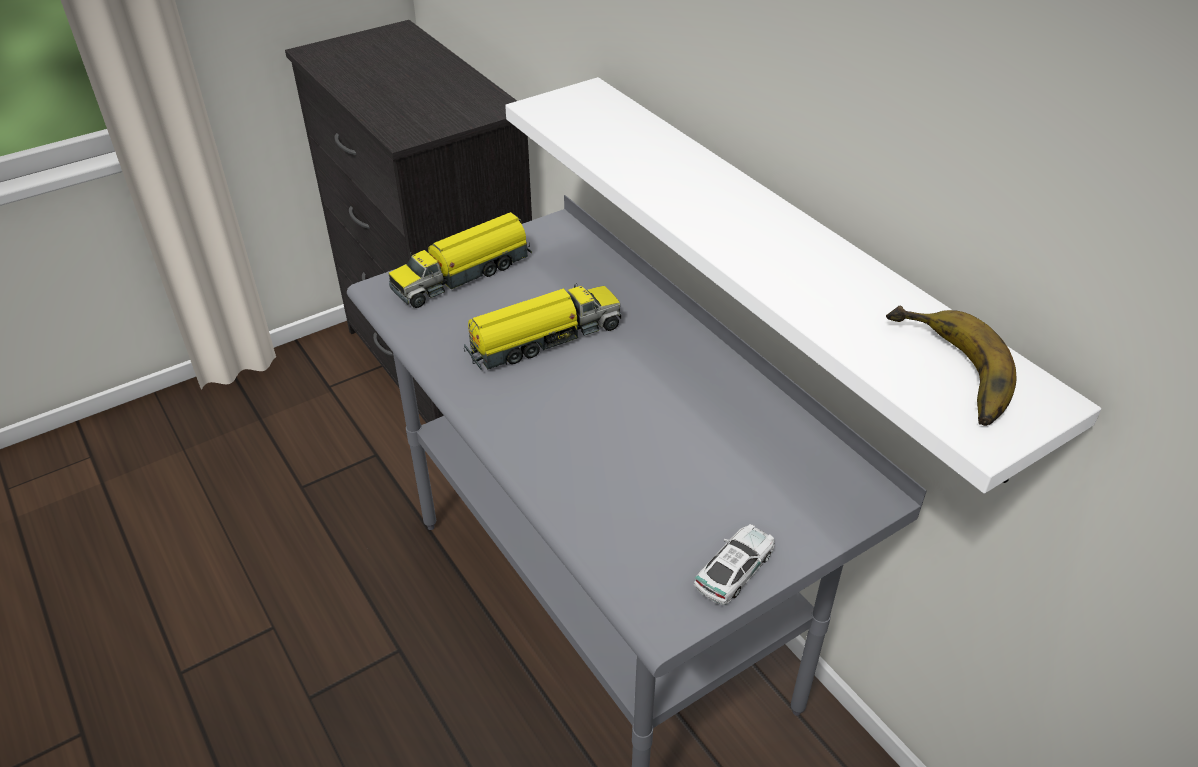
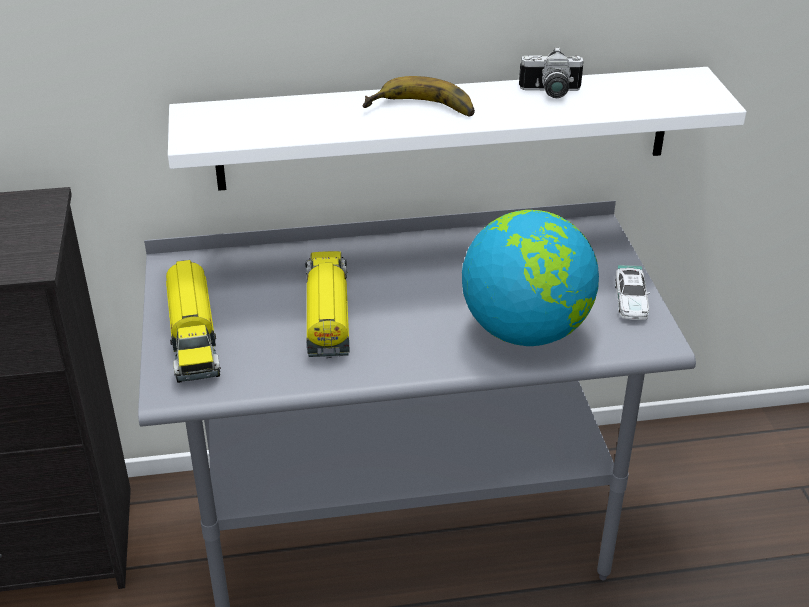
camera: 65 degrees left, 5 degrees down
toy car [694,524,775,605] -> toy car turned 150 degrees counterclockwise [615,265,650,320]
banana [886,306,1017,426] -> banana moved to [363,76,475,116]
none -> globe [462,210,599,346]
none -> camera [519,47,583,98]

